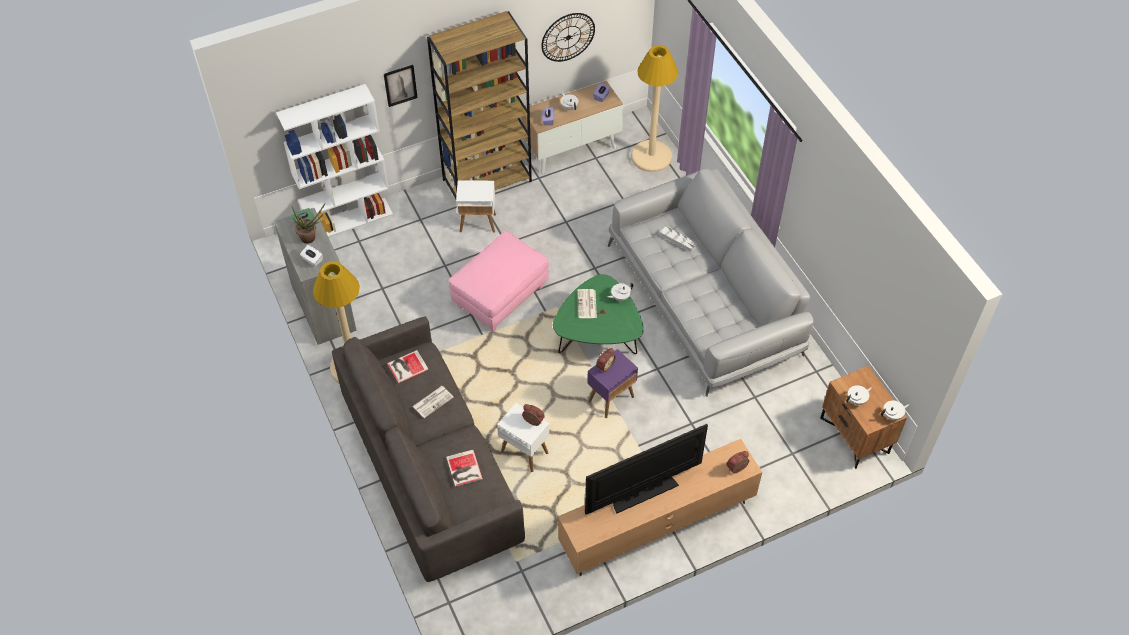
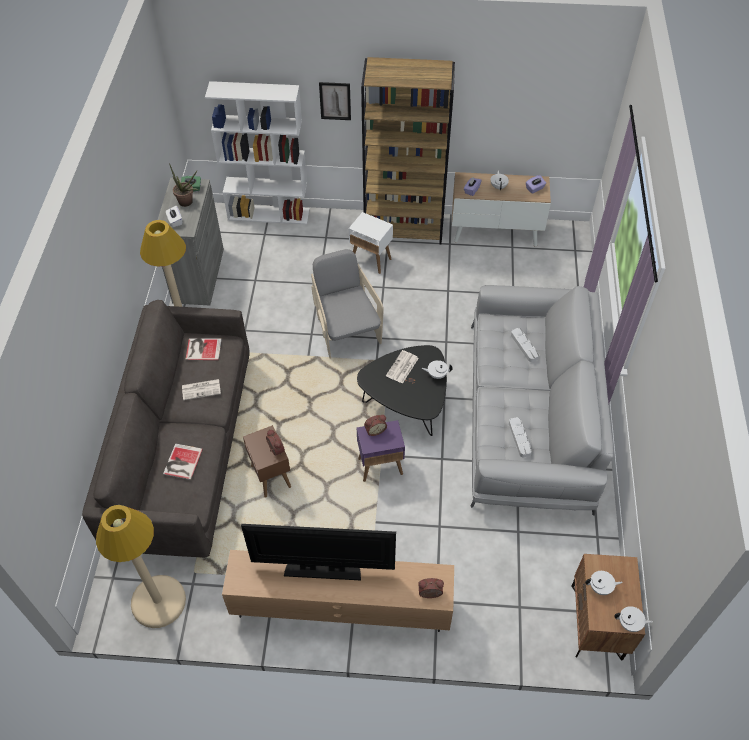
camera: 30 degrees right, 0 degrees up
pink ottoman [449,231,549,332] -> grey armchair [311,249,384,358]
white side table [497,403,549,472] -> brown side table [243,425,291,498]
wall clock [541,13,595,62] -> none
green coffee table [553,274,644,354] -> black coffee table [357,345,447,436]
beige floor lamp [631,45,678,172] -> beige floor lamp moved to [96,505,186,628]
none -> grey tray [509,417,532,457]

